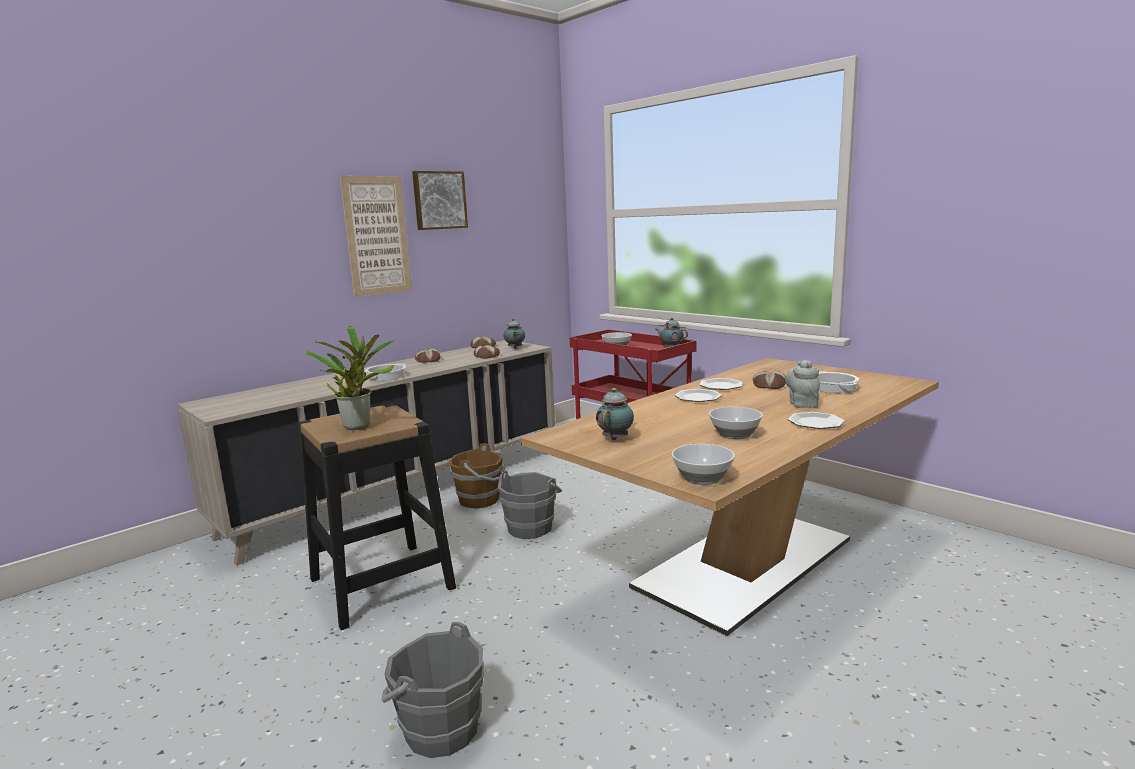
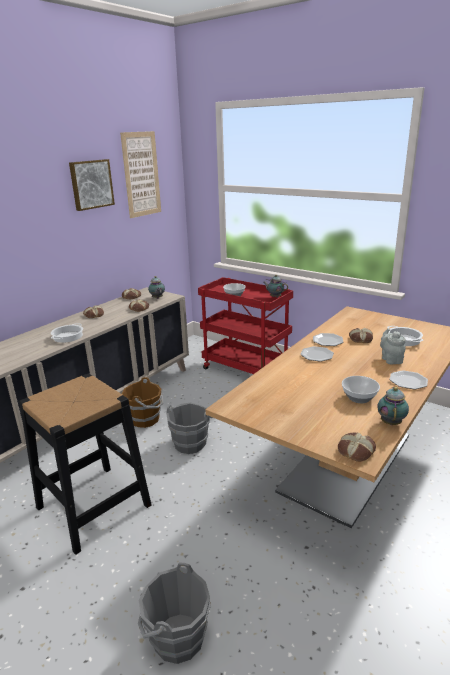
camera: 10 degrees left, 10 degrees up
potted plant [306,326,394,430] -> none
picture [340,176,412,297] -> picture moved to [120,131,161,218]
teapot [596,388,634,441] -> teapot moved to [377,387,409,425]
bowl [672,444,735,485] -> bread [338,433,376,462]

